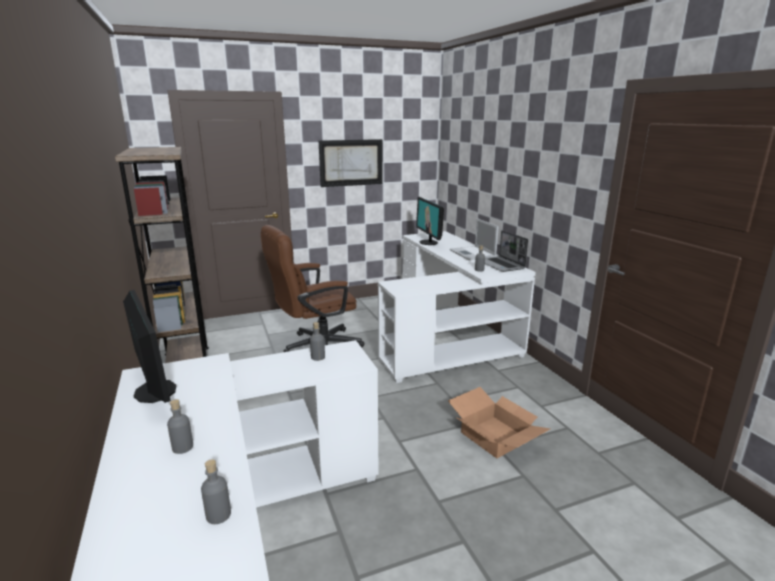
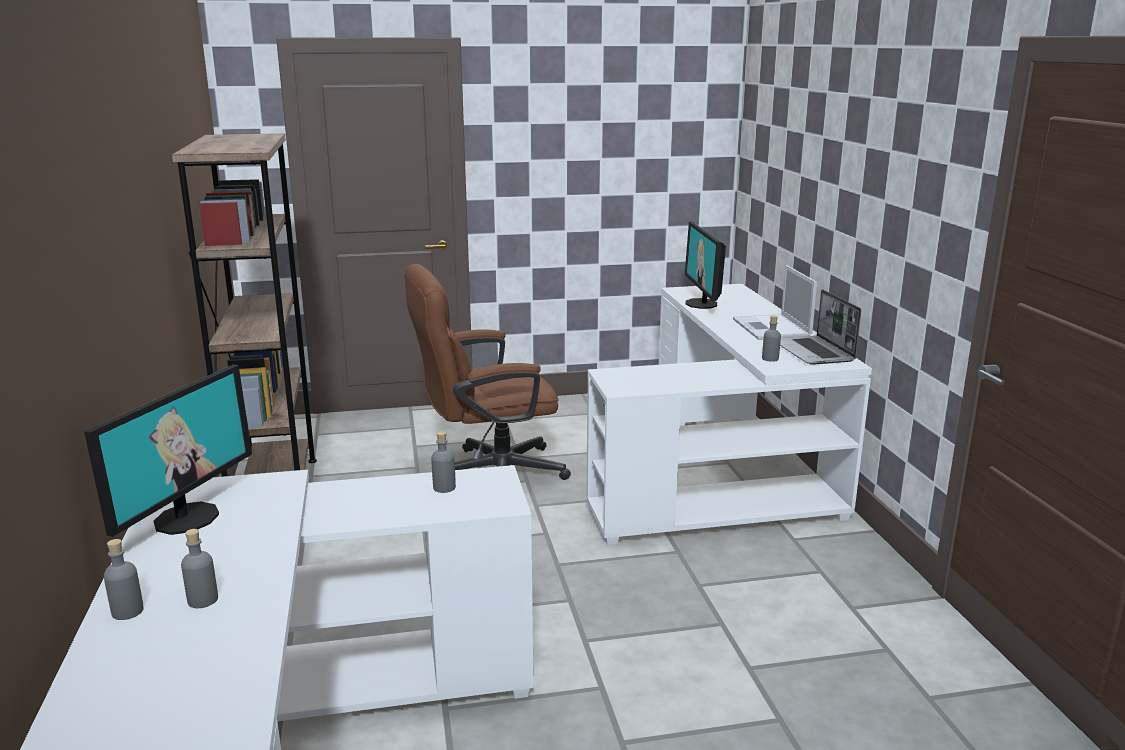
camera: 10 degrees right, 0 degrees up
monitor [123,290,176,403] -> monitor turned 45 degrees clockwise [84,364,252,537]
grey bottle [201,459,231,524] -> grey bottle moved to [104,539,144,620]
picture [319,139,383,187] -> none
cardboard box [448,387,550,458] -> none

